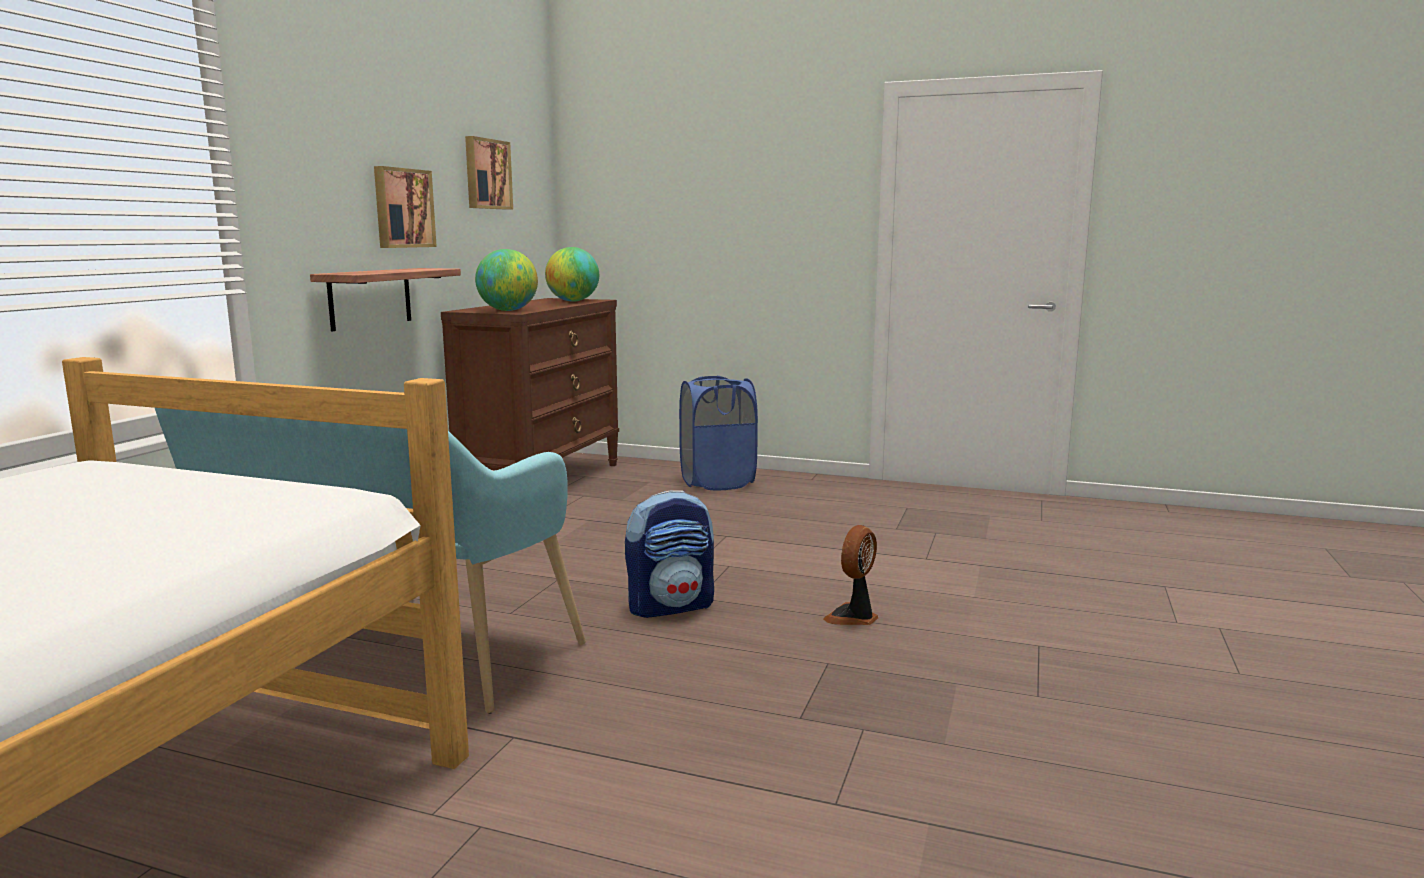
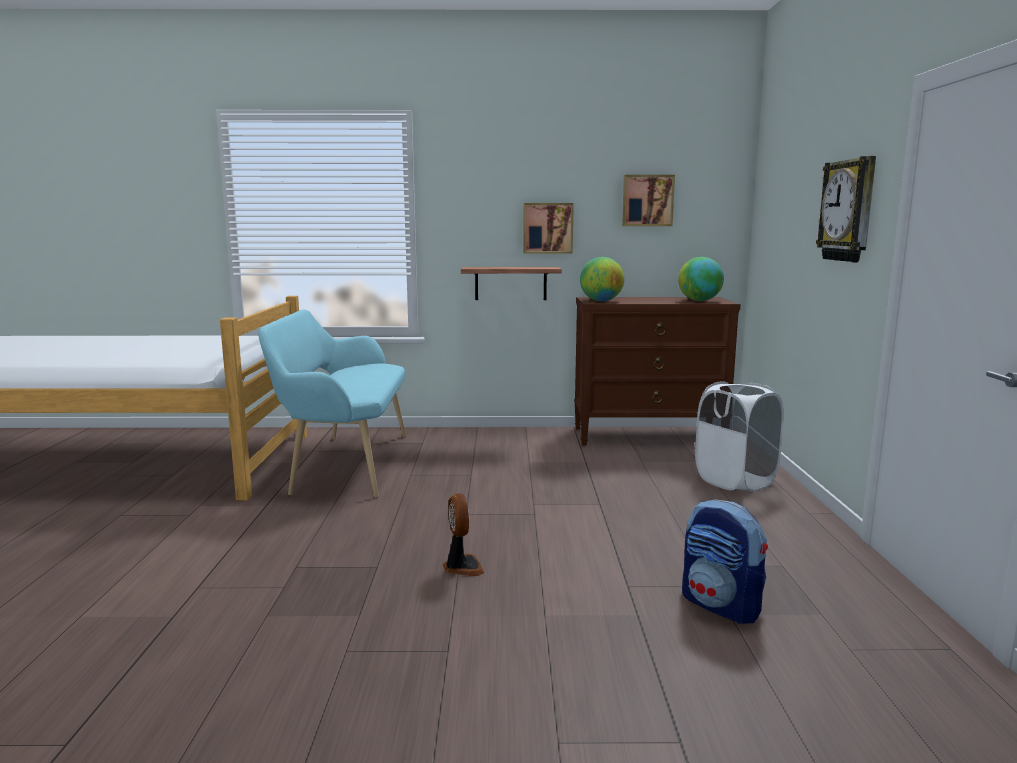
camera: 70 degrees right, 0 degrees up
backpack [625,490,714,618] -> backpack moved to [682,500,768,624]
blue laundry basket [679,376,758,490] -> white laundry basket [695,382,784,492]
fan [823,525,879,625] -> fan turned 60 degrees clockwise [443,493,484,576]
none -> wall clock [816,156,876,262]

